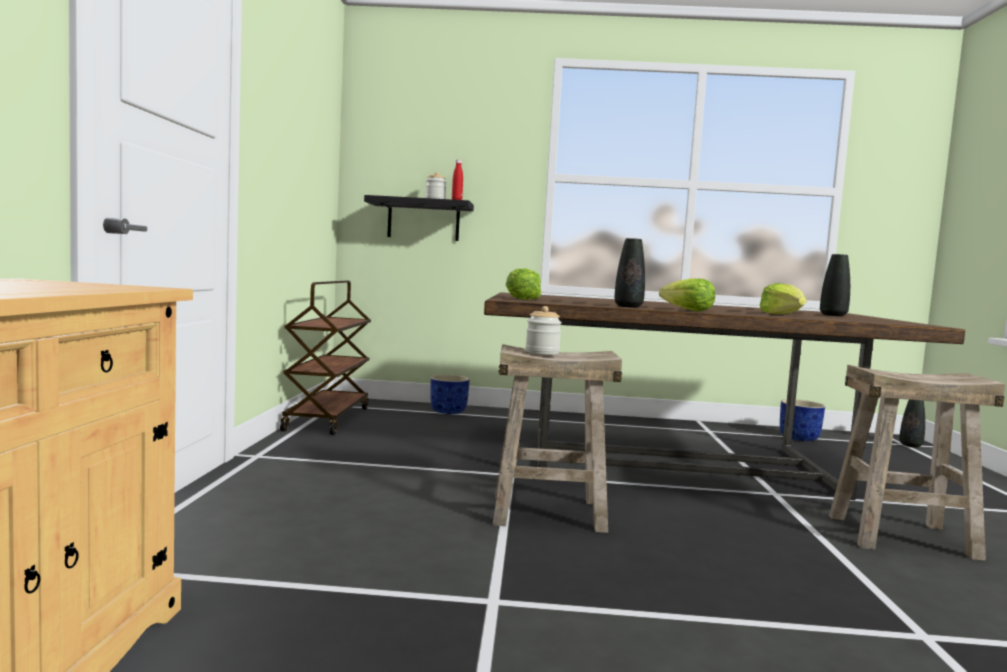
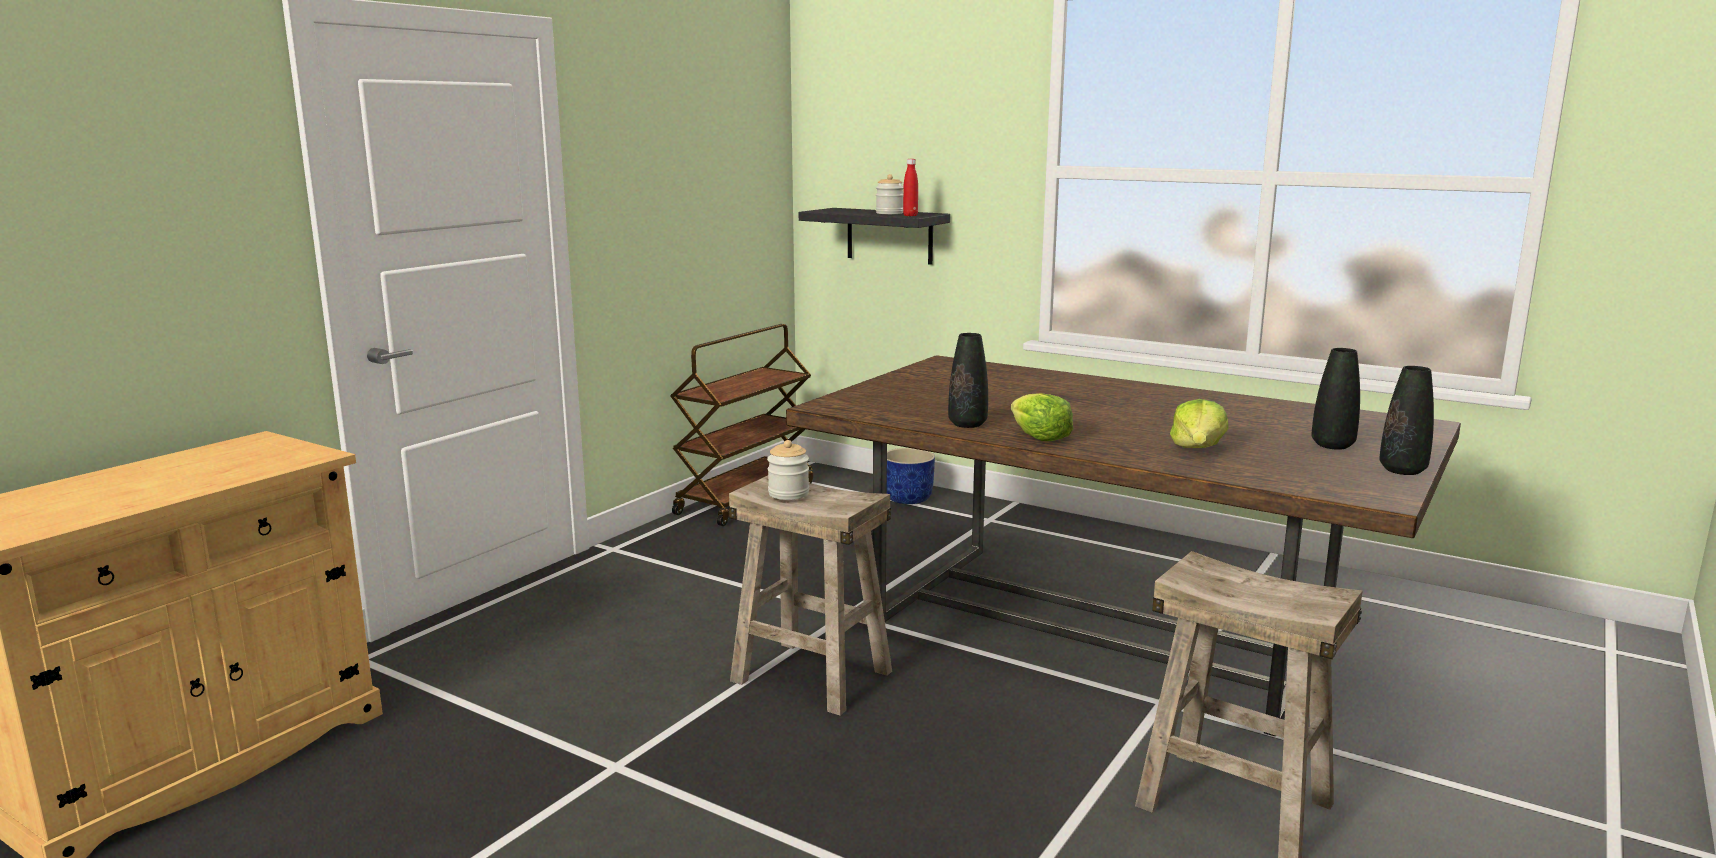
camera: 30 degrees right, 10 degrees up
lettuce [505,268,541,300] -> none
blue planter [780,399,825,441] -> none
black vase [899,400,925,448] -> black vase moved to [1379,366,1434,475]

